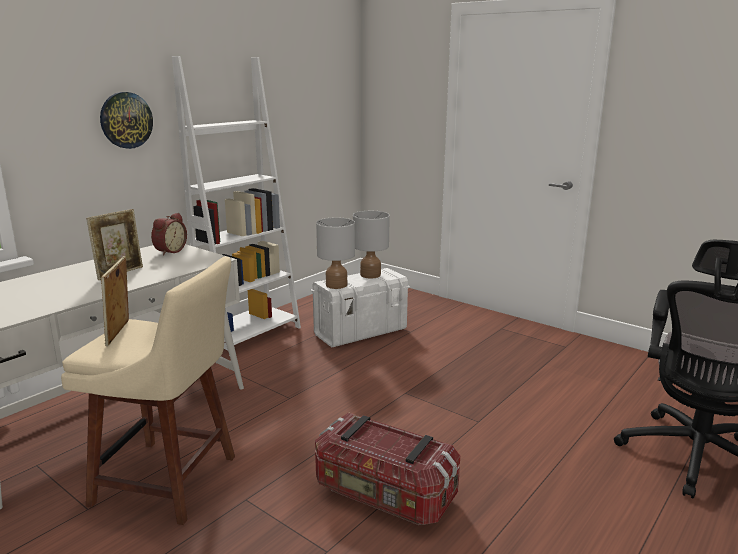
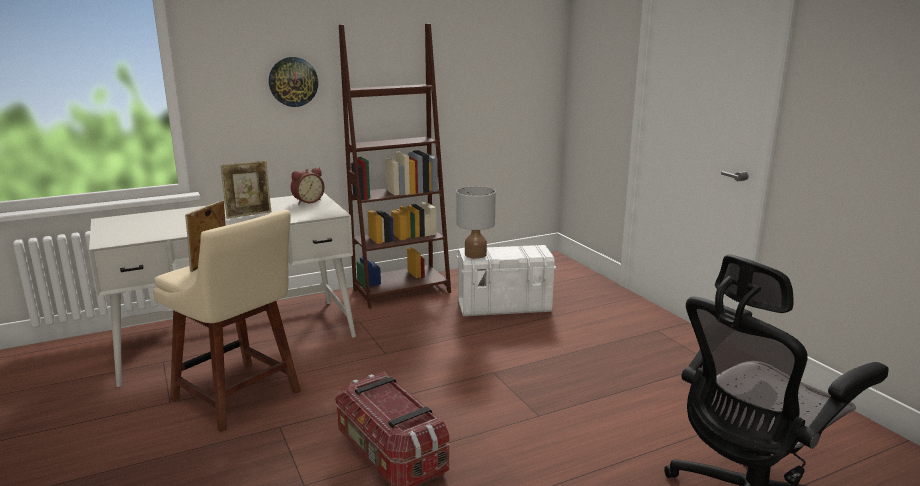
camera: 25 degrees right, 0 degrees up
white bookcase [172,56,301,356] -> brown bookcase [339,24,451,309]
grey table lamp [353,211,390,279] -> none

